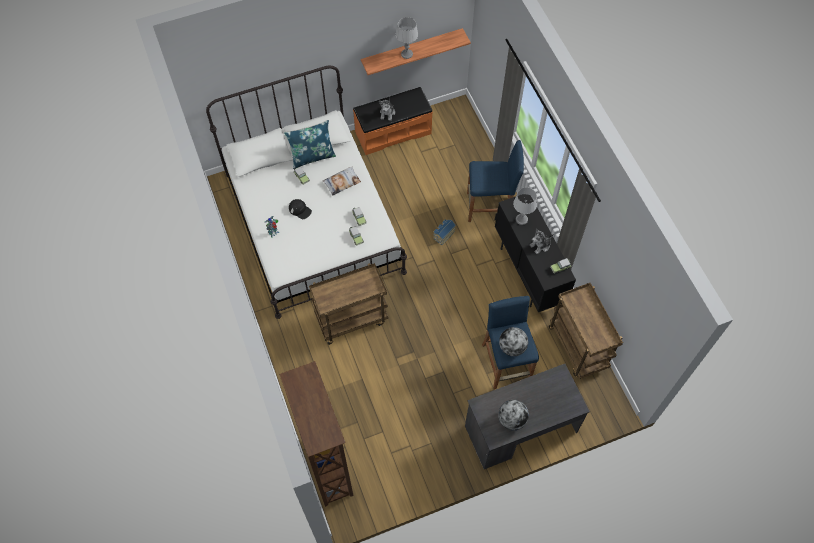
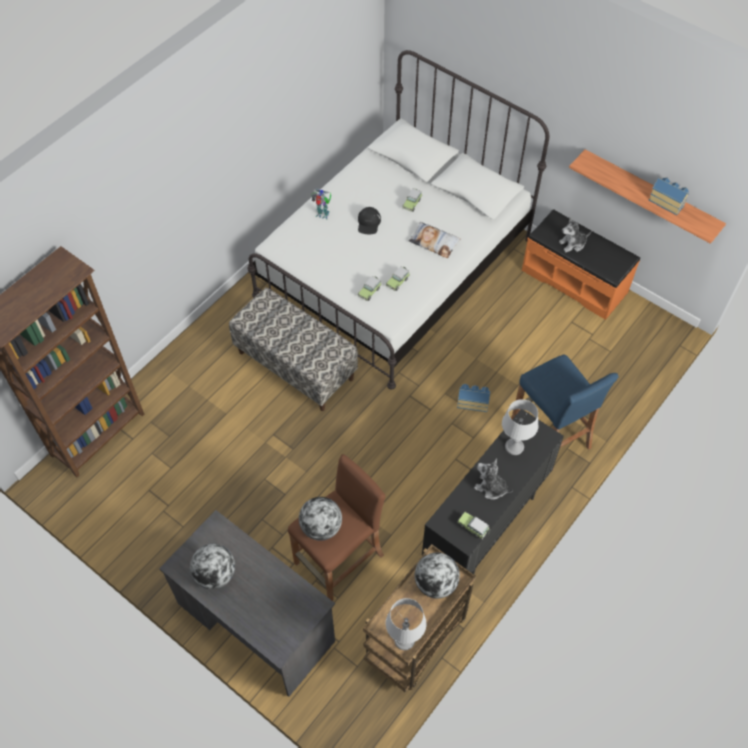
camera: 60 degrees right, 5 degrees down
blue pillow [284,120,336,169] -> none
brown cart [309,263,388,345] -> bench [229,288,358,411]
grey table lamp [396,17,418,59] -> grey table lamp moved to [386,598,426,650]
blue stool [482,296,539,389] -> brown stool [288,454,385,601]
none -> globe [415,553,460,599]
none -> toy house [649,178,689,215]

